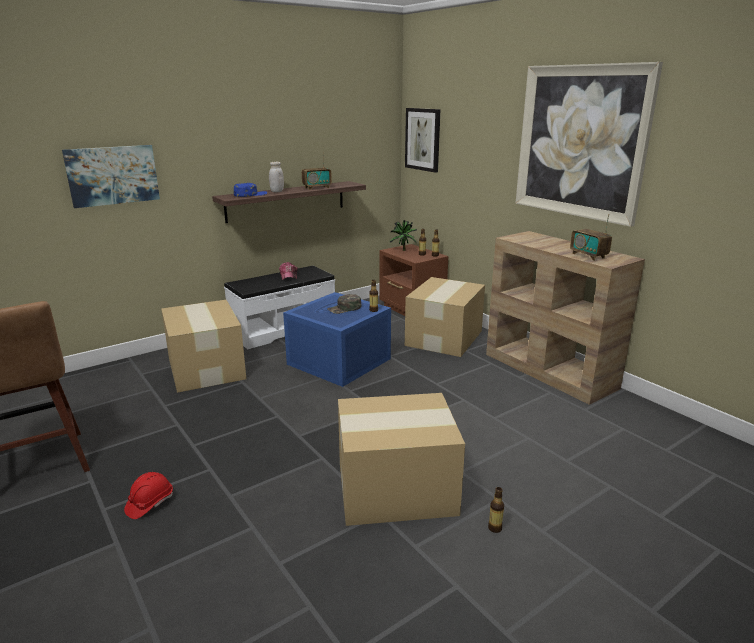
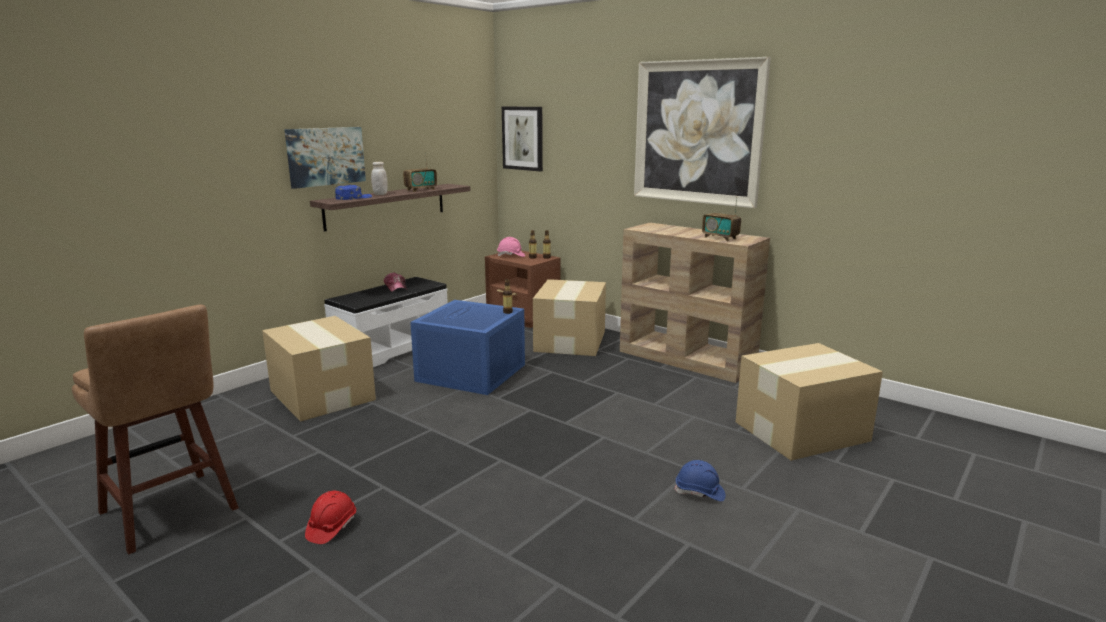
camera: 15 degrees left, 5 degrees down
picture [62,145,160,208] -> picture moved to [284,127,366,189]
green cap [327,294,361,314] -> none
cardboard box [338,393,465,526] -> cardboard box moved to [736,343,883,461]
potted plant [390,220,418,251] -> pink hard hat [497,237,525,257]
bottle [488,487,504,533] -> blue hard hat [674,460,725,502]

